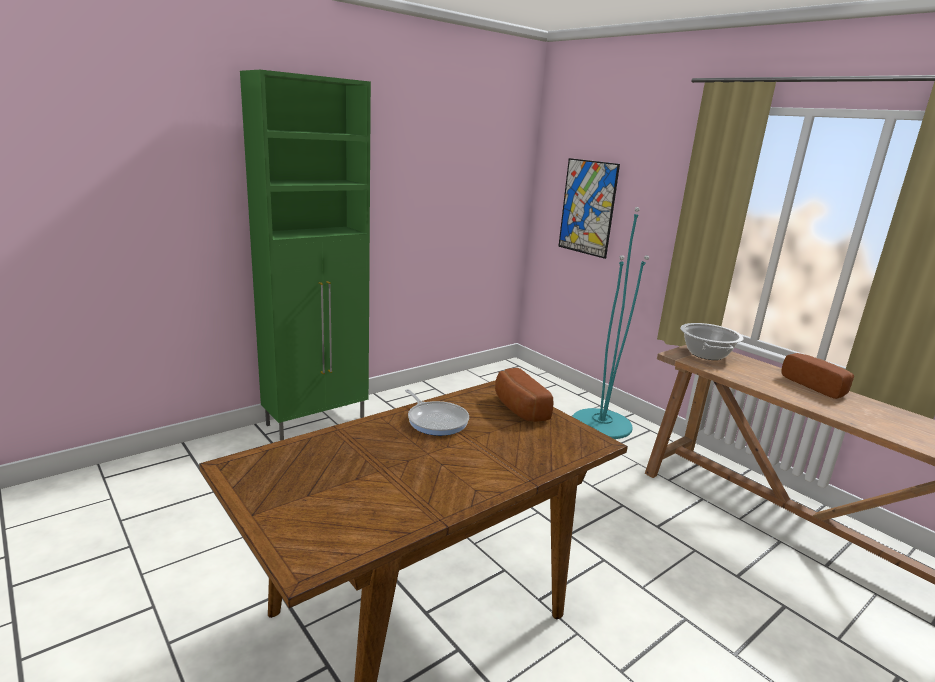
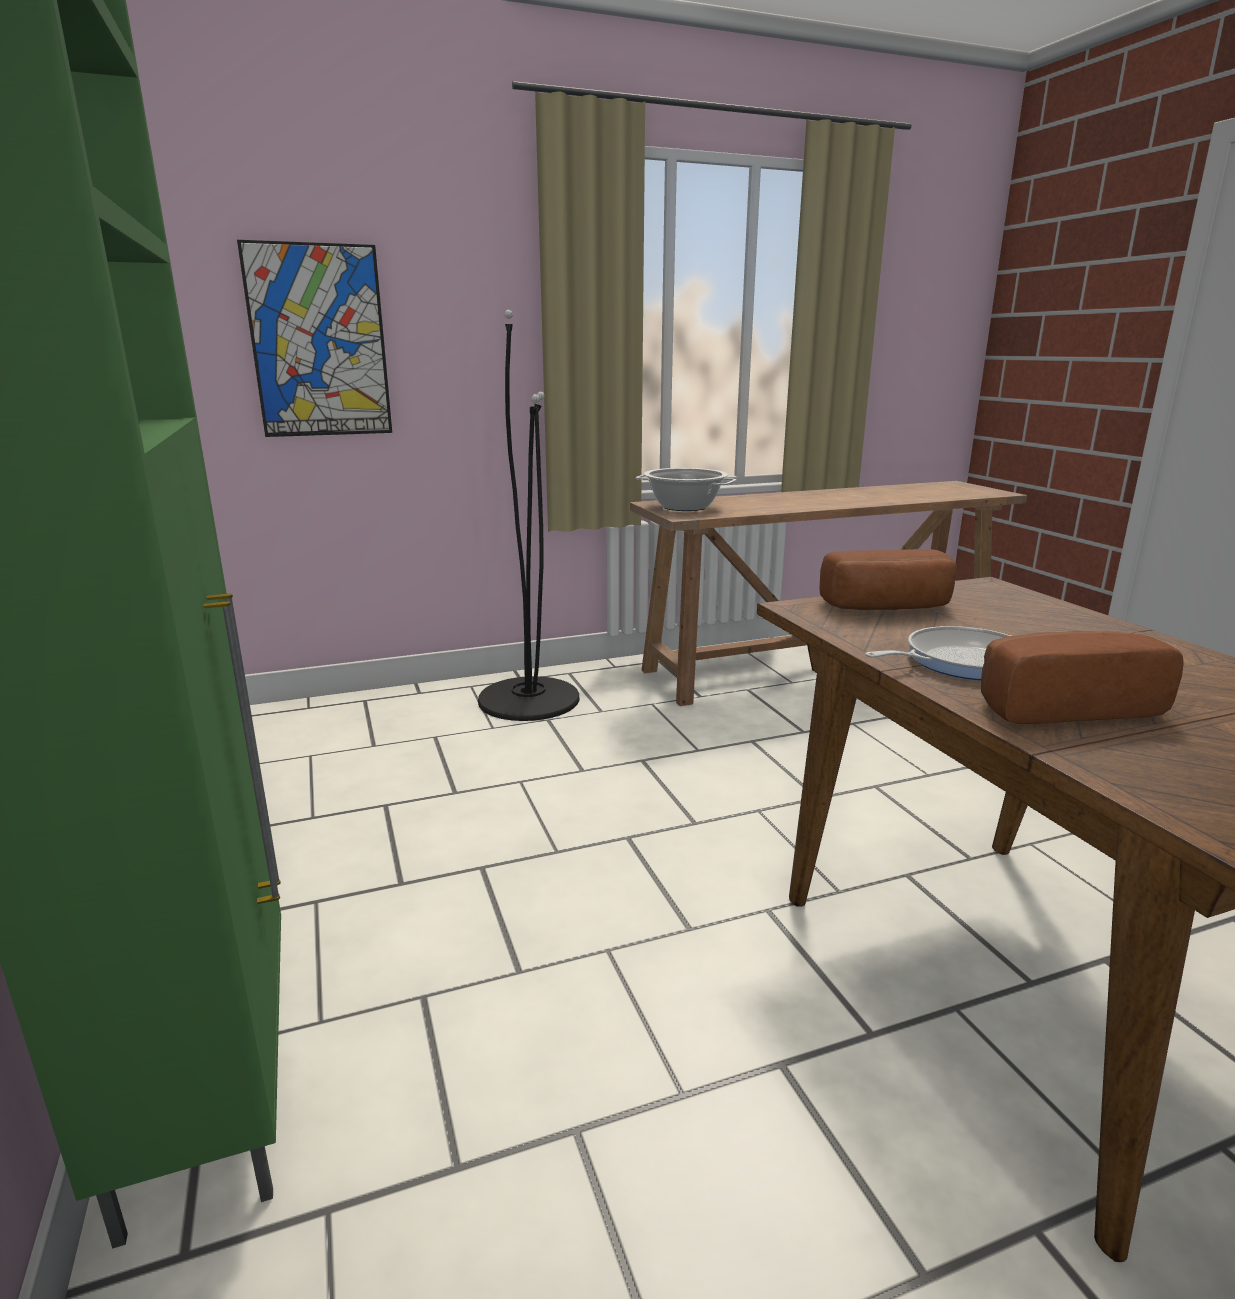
camera: 70 degrees left, 0 degrees up
turquoise floor lamp [572,207,649,439] -> black floor lamp [478,310,579,721]
bread [781,353,854,399] -> bread moved to [981,631,1184,724]

